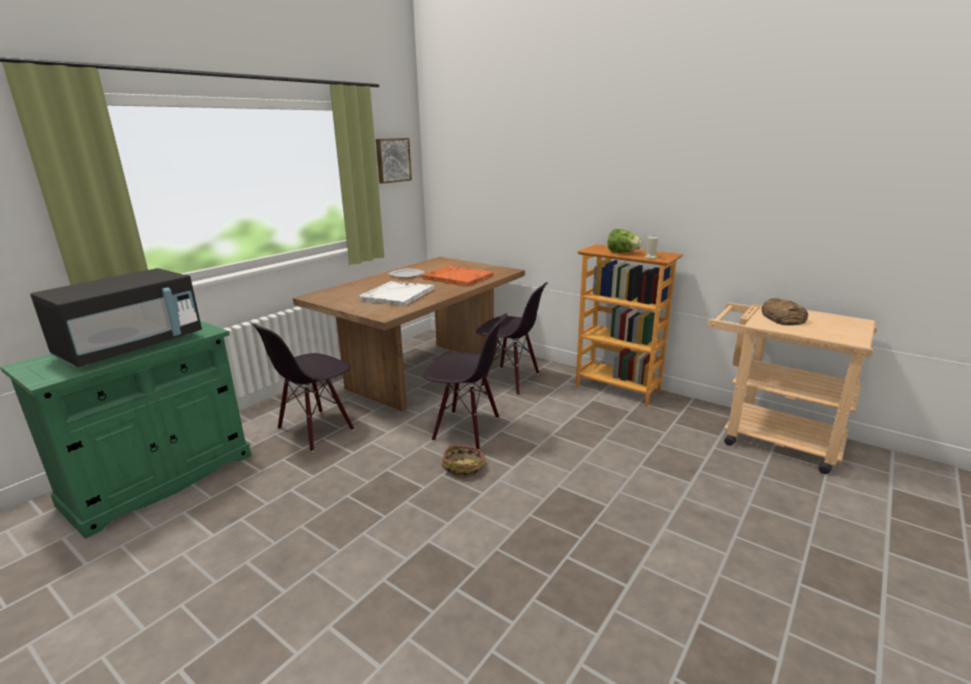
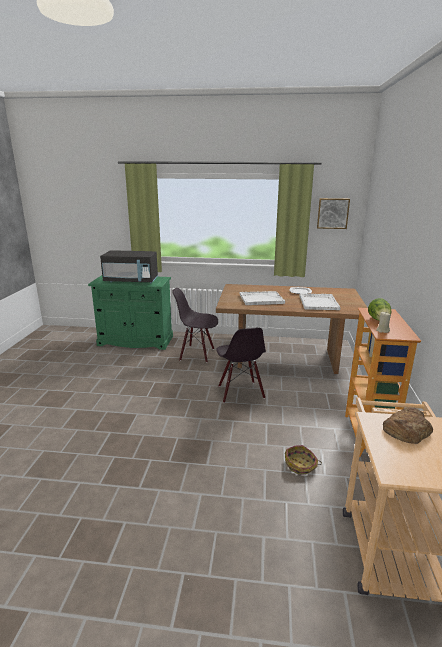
camera: 60 degrees right, 0 degrees up
orange tray [422,265,493,286] -> white tray [299,294,340,310]
basket [441,445,486,478] -> basket moved to [285,445,322,474]
black chair [476,282,548,395] -> none

